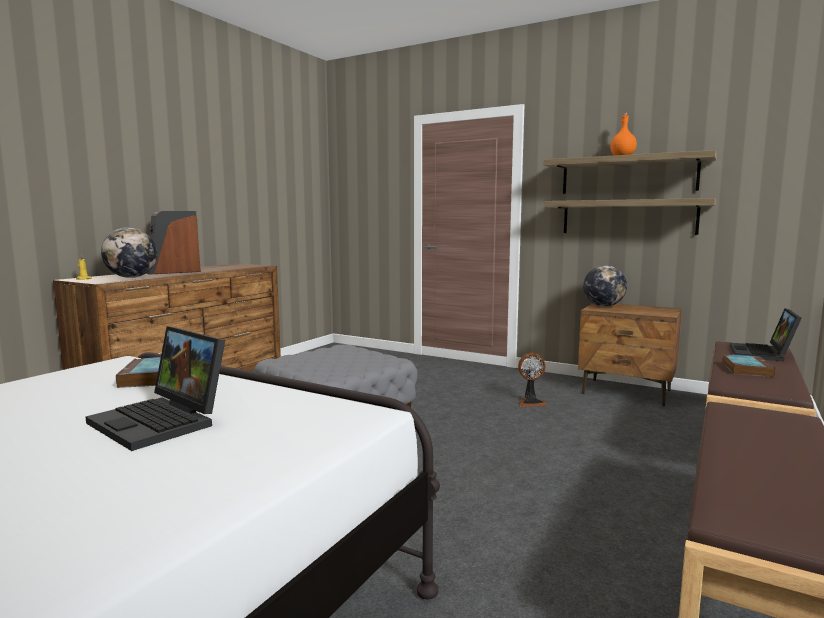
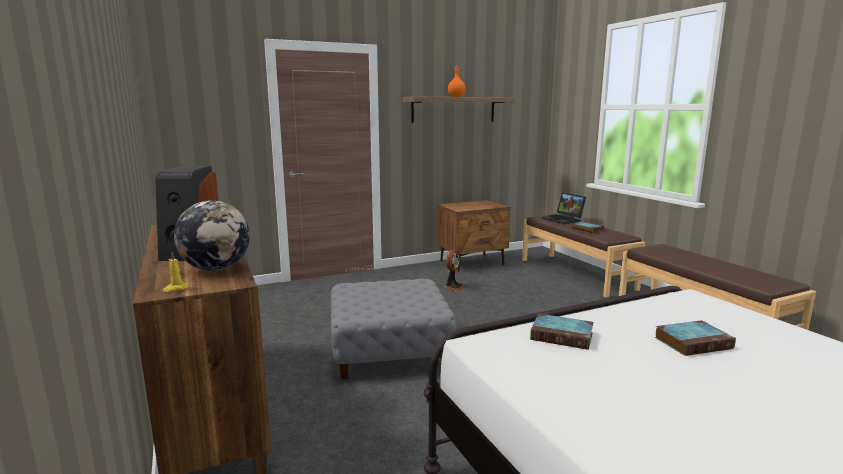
camera: 55 degrees left, 5 degrees up
laptop [85,326,225,451] -> book [655,320,736,356]
shelf [544,198,716,235] -> none
globe [583,265,627,307] -> none

